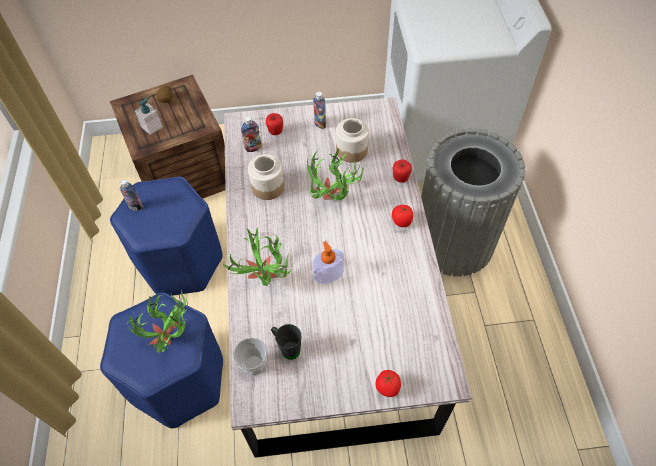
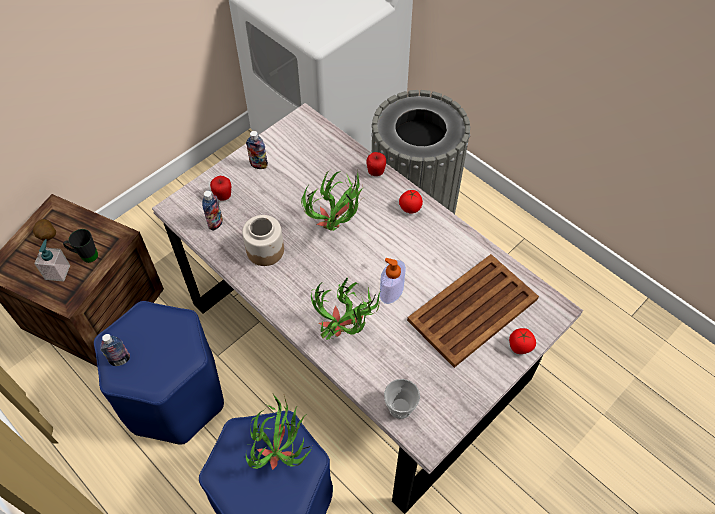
camera: 40 degrees left, 0 degrees up
black mug [271,324,302,360] -> black mug moved to [63,229,98,263]
jar [336,118,369,163] -> none
none -> brown tray [407,254,539,368]

